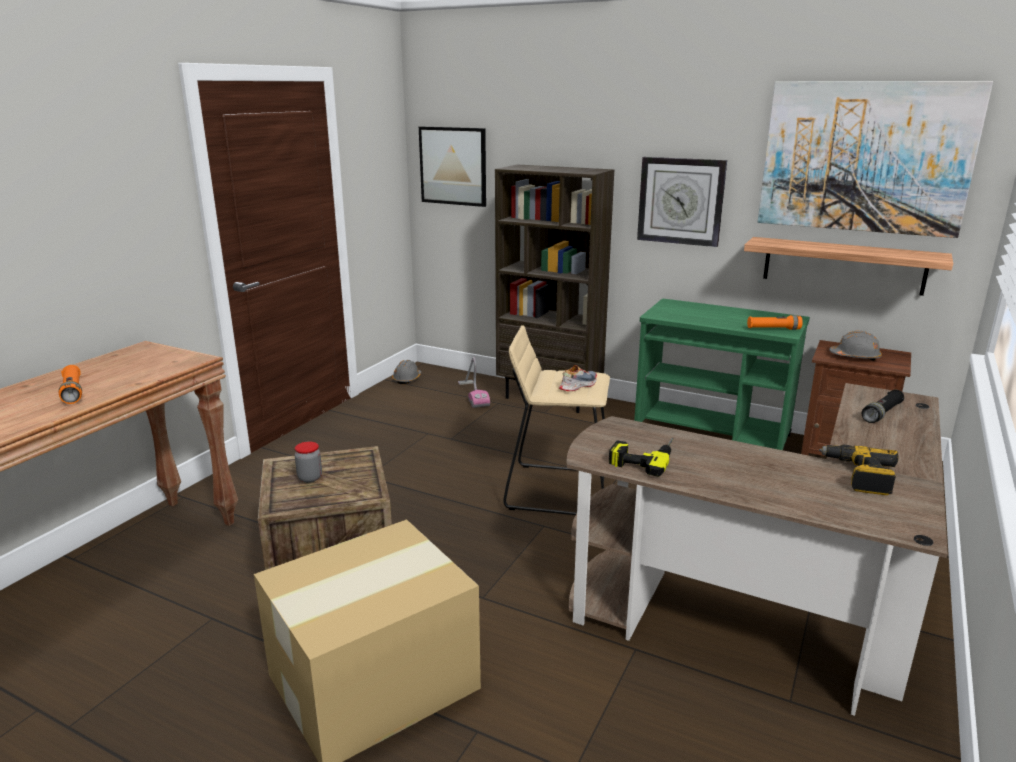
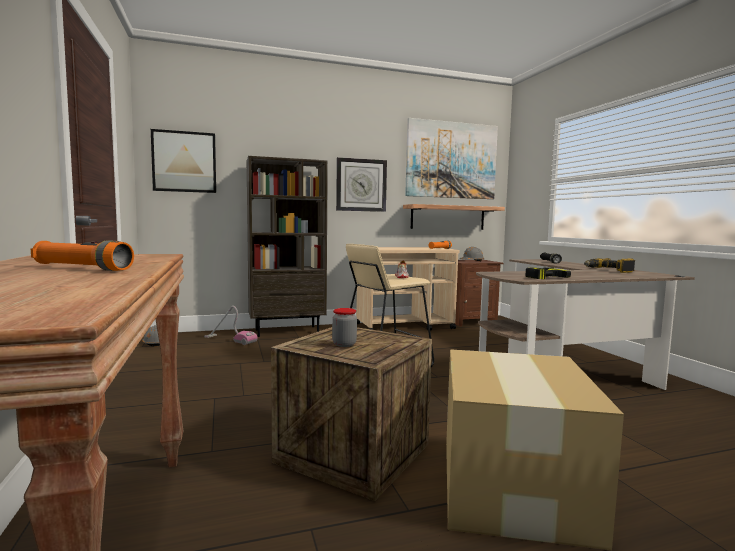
camera: 45 degrees left, 15 degrees down
green cart [634,299,810,450] -> beige cart [356,247,460,330]

